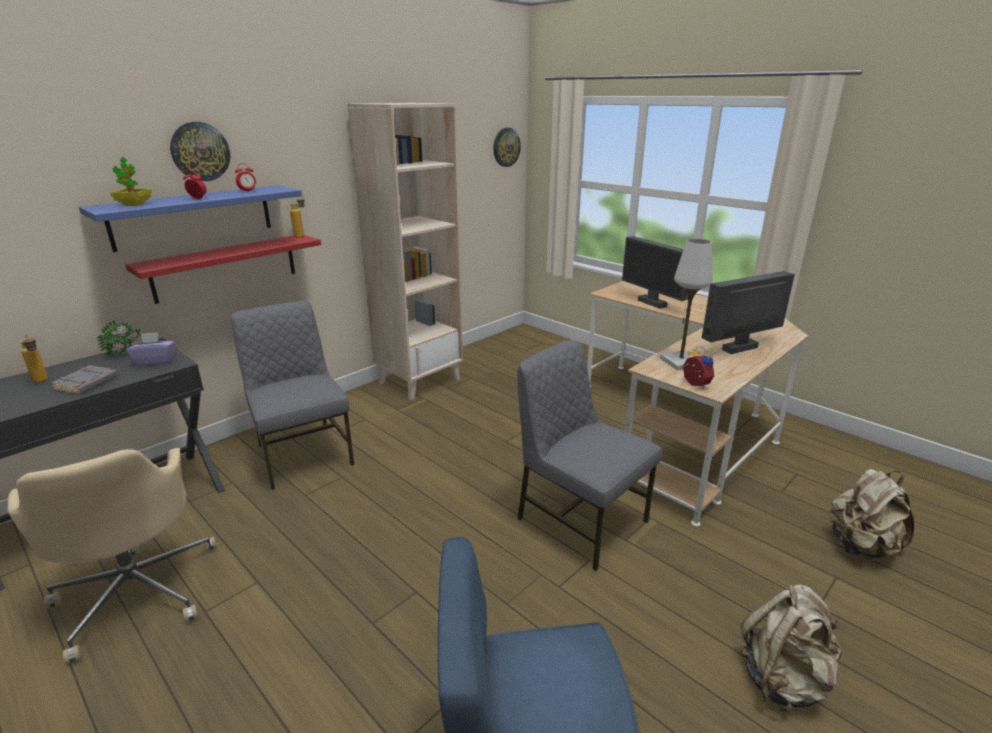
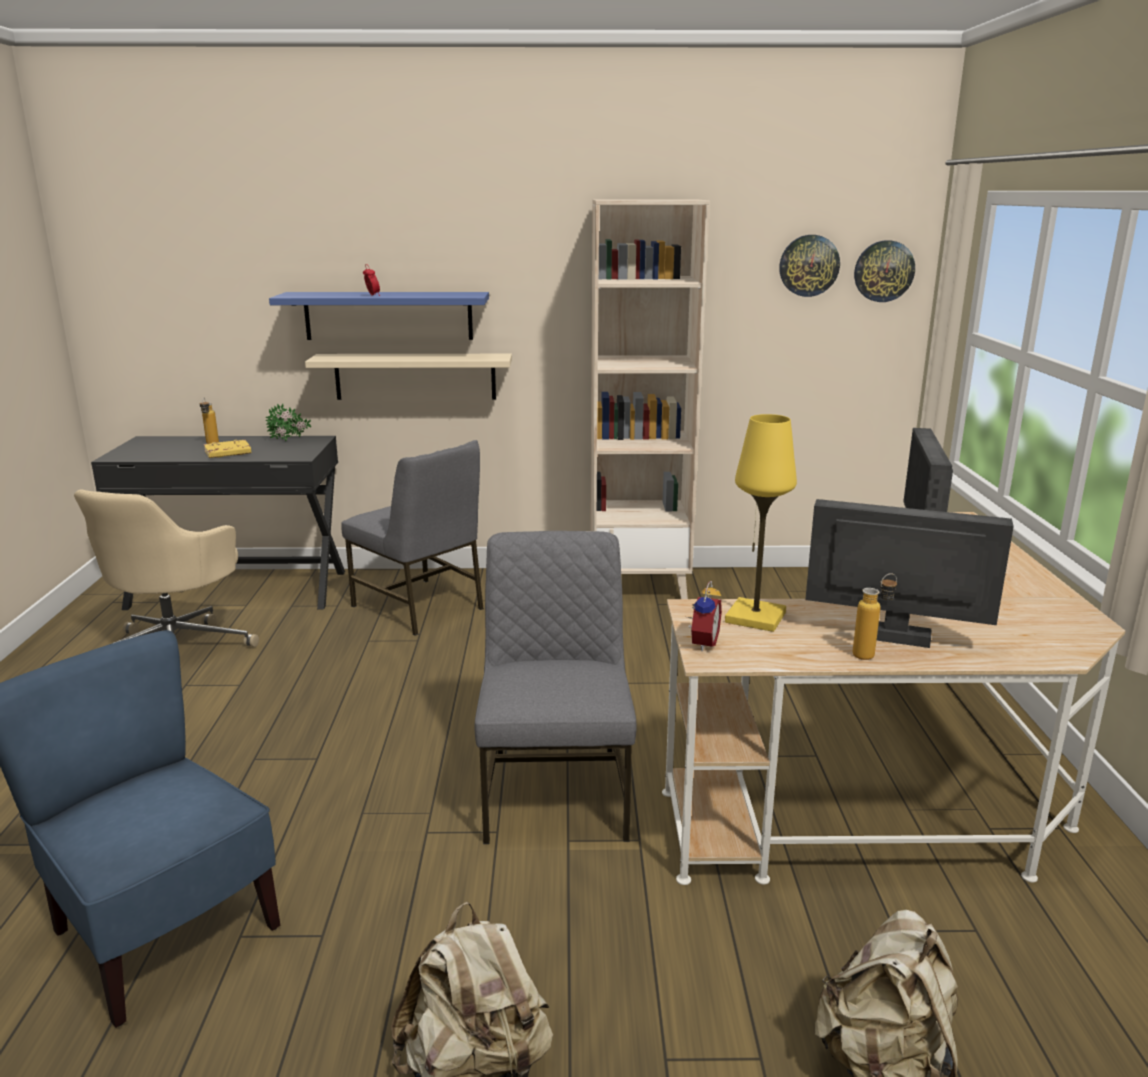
camera: 45 degrees right, 5 degrees down
grey book [51,365,118,394] -> yellow book [204,440,251,458]
potted plant [110,157,152,206] -> none
red shelf [125,235,321,304] -> beige shelf [305,354,512,400]
purple tissue box [126,332,175,366] -> none
wall clock [170,122,230,181] -> wall clock moved to [779,235,840,297]
grey chair [231,301,354,490] -> grey chair turned 120 degrees clockwise [341,440,484,636]
alarm clock [235,163,256,192] -> none
bottle [290,197,305,238] -> bottle moved to [853,573,897,660]
white table lamp [660,238,713,370] -> yellow table lamp [725,414,797,632]

